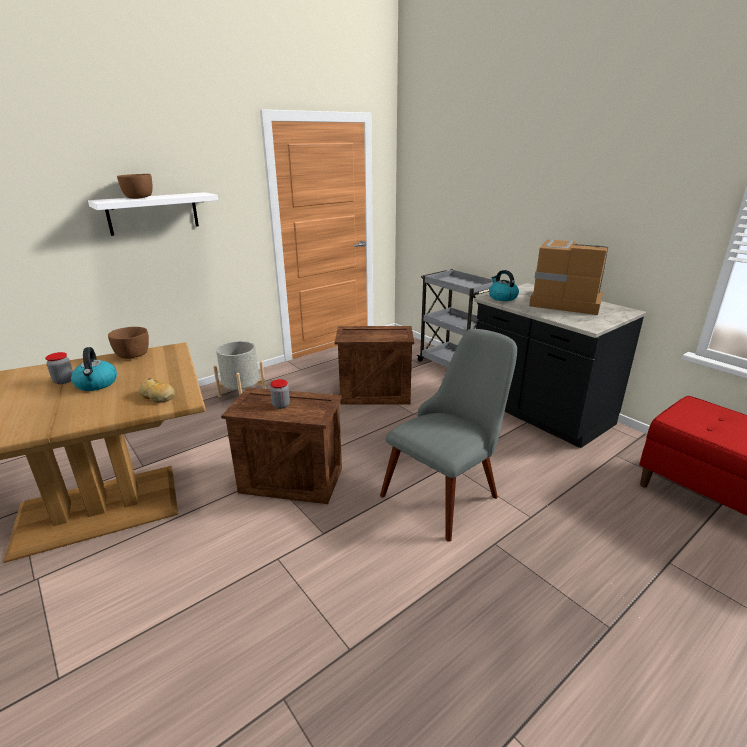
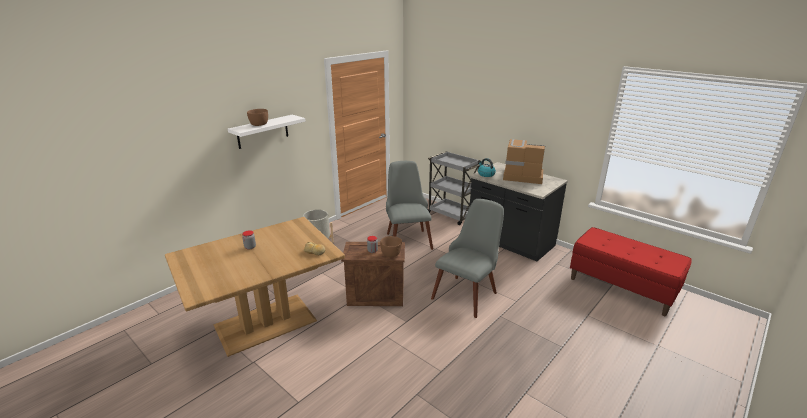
camera: 10 degrees left, 0 degrees up
kettle [71,347,117,391] -> none
brown bowl [108,327,149,359] -> brown bowl moved to [380,236,402,257]
crate [335,326,414,405] -> grey chair [386,161,433,250]

